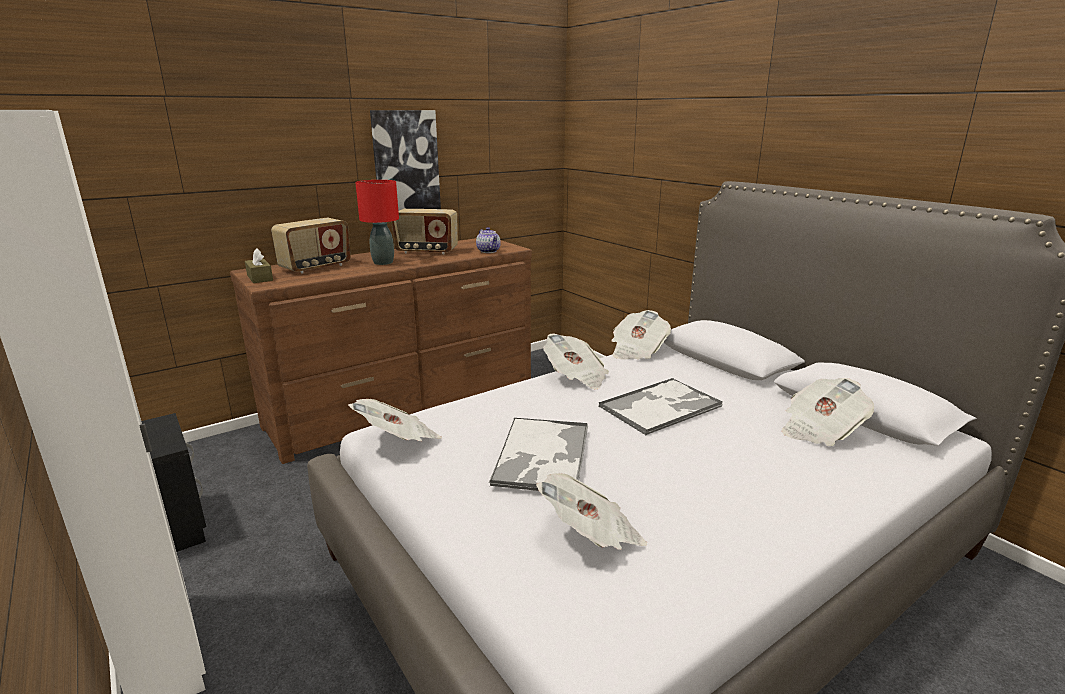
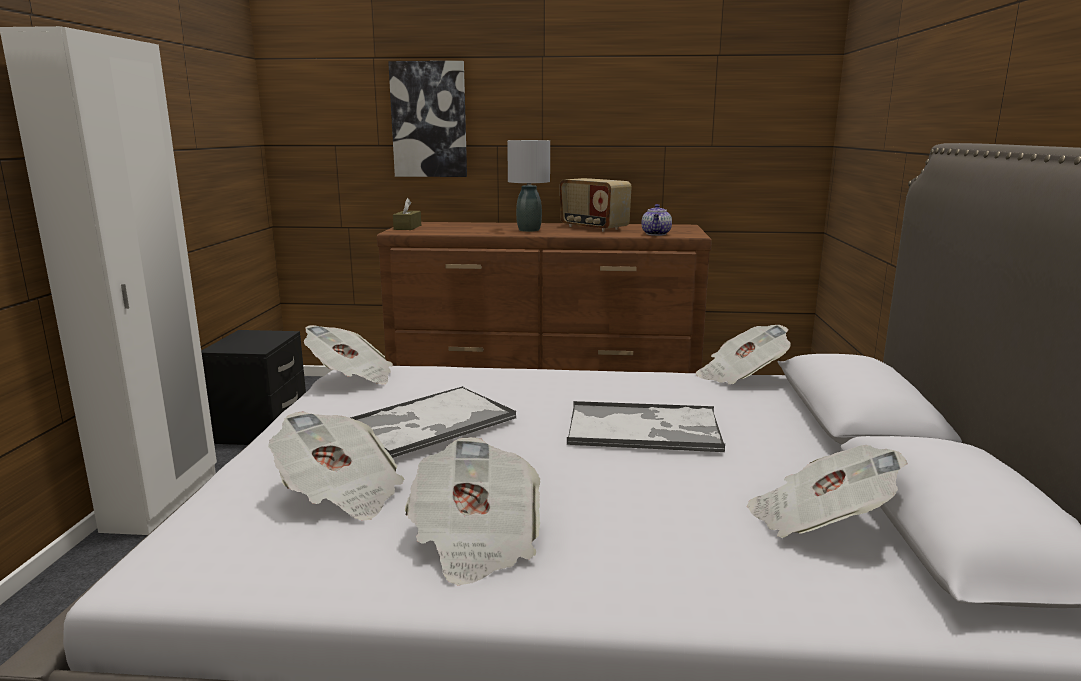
camera: 40 degrees right, 5 degrees down
radio [271,218,351,273] -> none
red table lamp [355,180,399,265] -> grey table lamp [507,140,550,232]
picture [370,110,441,211] -> picture moved to [388,61,467,177]
newspaper [543,333,609,390] -> newspaper moved to [405,437,540,586]

